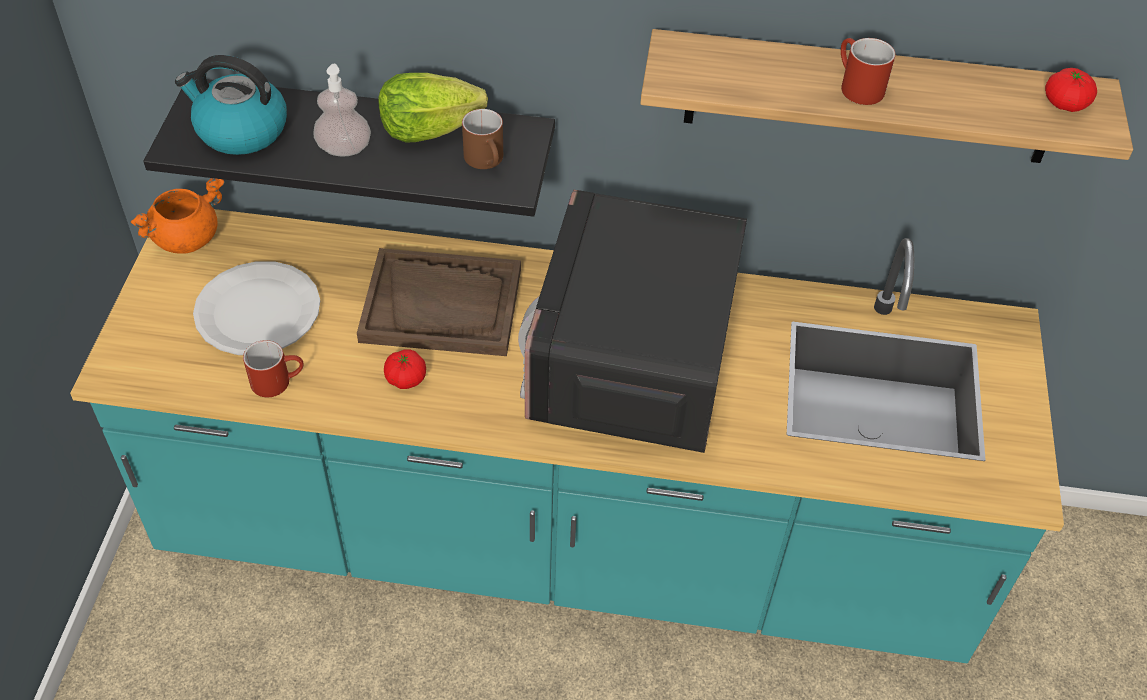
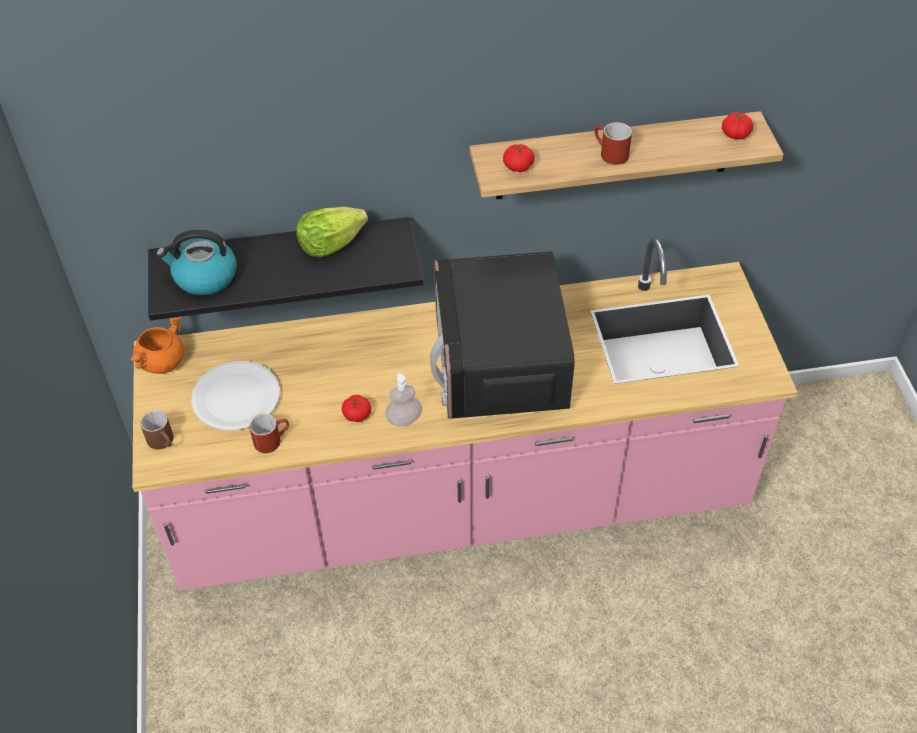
camera: 15 degrees left, 0 degrees up
turquoise counter [70,209,1064,663] -> pink counter [132,238,798,591]
soap dispenser [313,64,371,157] -> soap dispenser moved to [385,373,422,426]
brown tray [357,248,521,356] -> none
brown mug [462,109,503,169] -> brown mug moved to [140,410,174,449]
none -> tomato [503,144,535,172]

